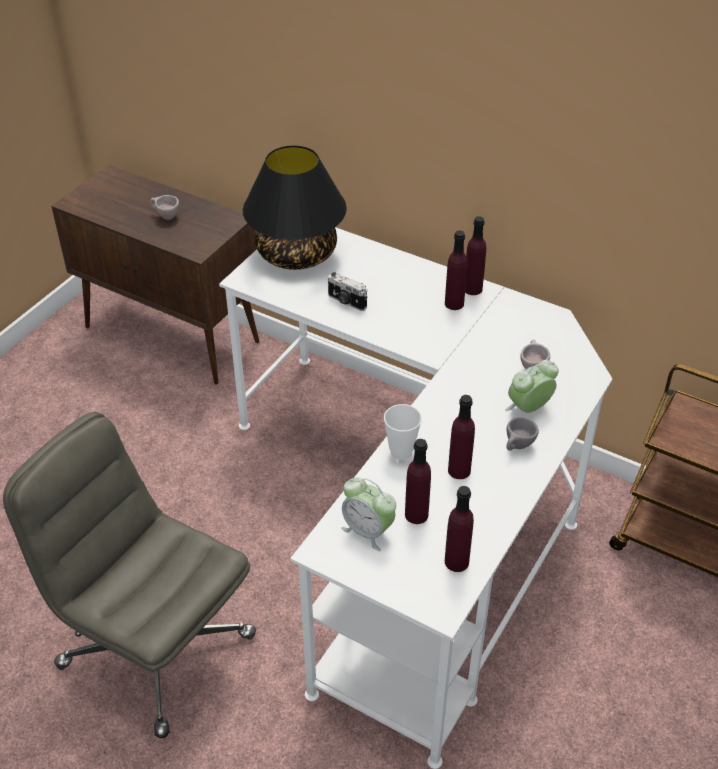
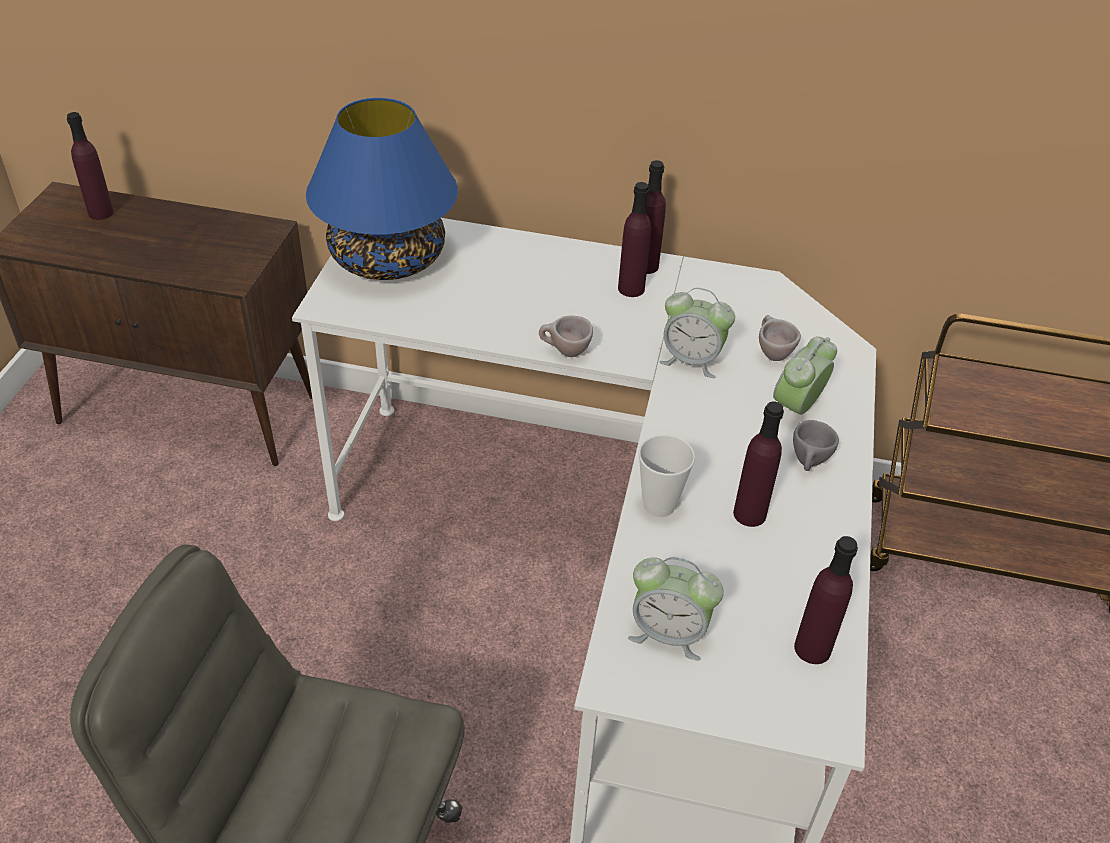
camera: 20 degrees left, 0 degrees up
beige cup [150,195,179,220] -> beige cup moved to [539,316,593,357]
black table lamp [243,146,347,270] -> blue table lamp [306,98,458,280]
camera [328,272,367,311] -> none
purple bottle [405,439,431,524] -> purple bottle moved to [67,112,114,220]
none -> alarm clock [659,288,735,378]

